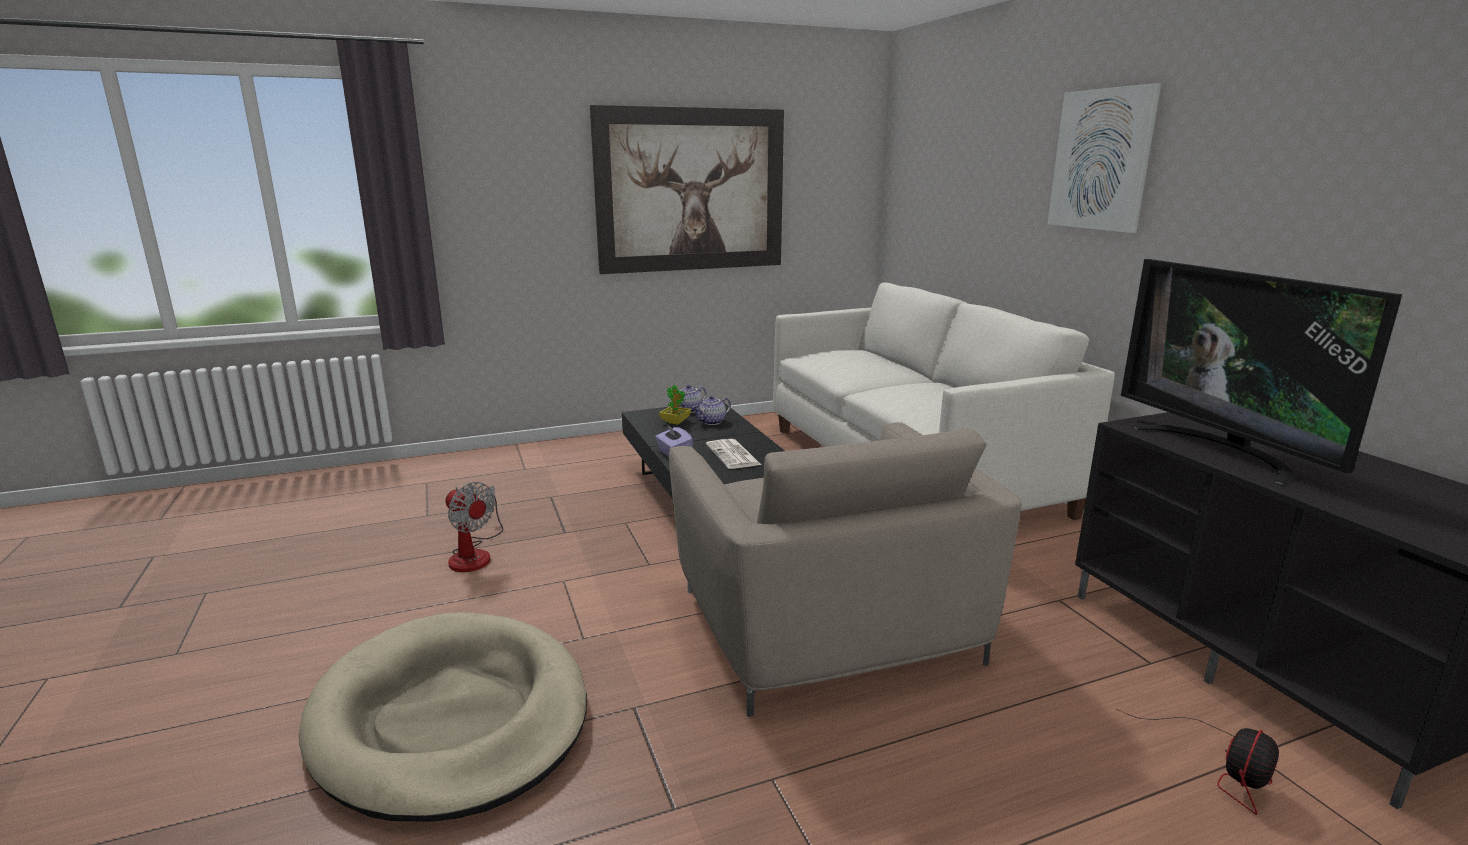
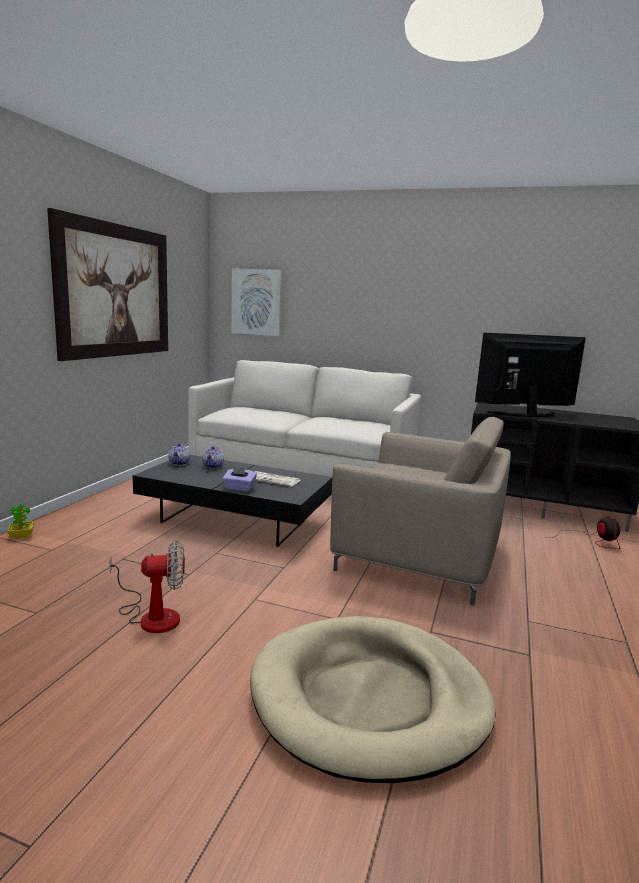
camera: 50 degrees left, 5 degrees down
potted plant [659,385,691,425] -> potted plant moved to [7,504,34,539]
picture [1047,83,1161,233] -> picture moved to [231,268,282,336]
television [1121,259,1402,485] -> television turned 150 degrees clockwise [475,332,586,417]

